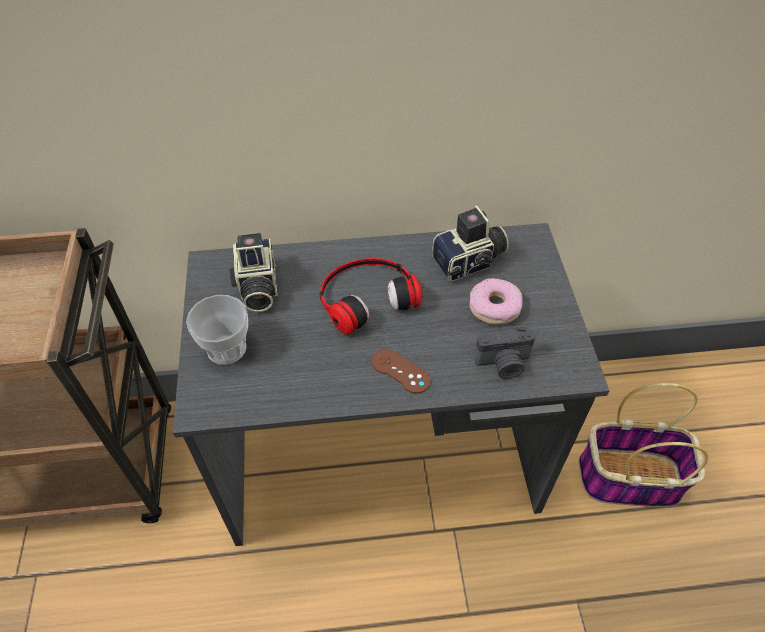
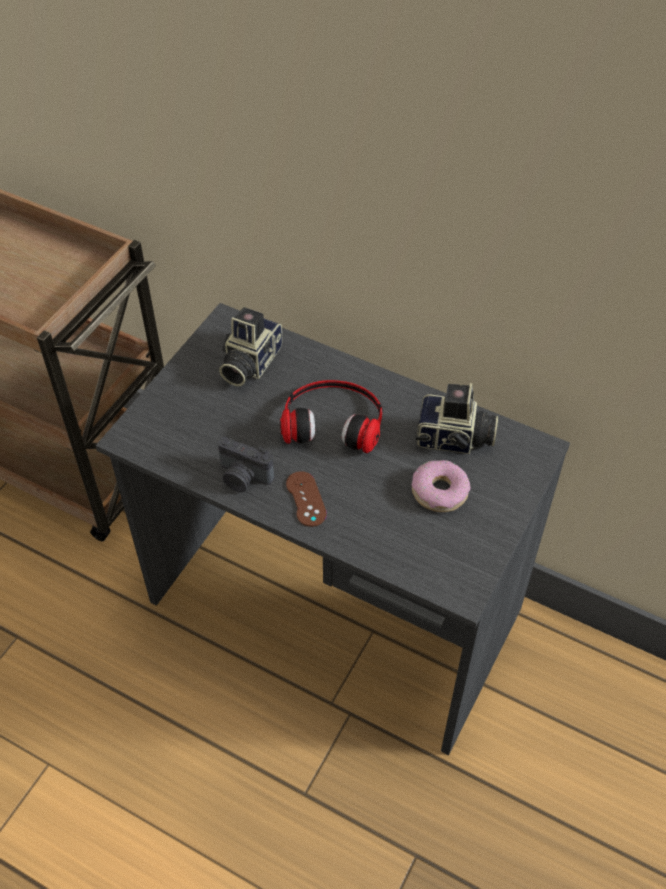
camera: 35 degrees right, 0 degrees up
cup [186,295,248,365] -> none
camera [474,327,536,379] -> camera moved to [218,437,274,492]
basket [579,383,708,507] -> none

